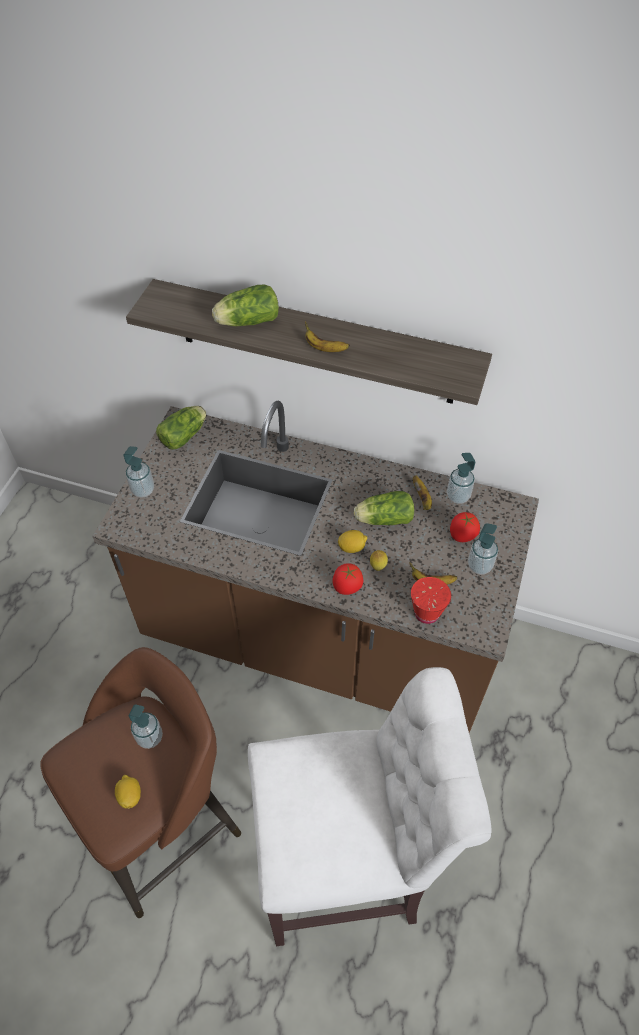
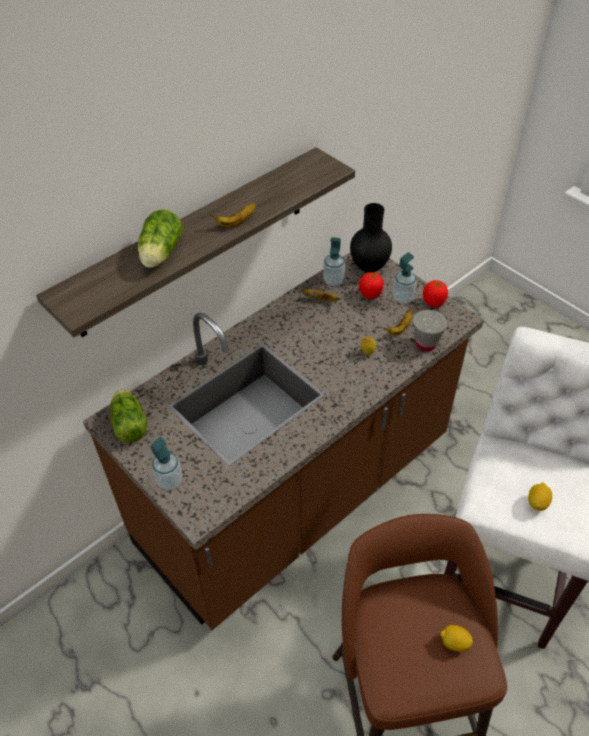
camera: 60 degrees left, 5 degrees down
soap dispenser [129,705,163,749] -> none
tomato [332,563,363,595] -> tomato moved to [423,280,448,308]
lemon [338,530,368,553] -> lemon moved to [528,483,552,511]
lettuce [354,491,415,526] -> none
red cup [411,577,451,624] -> grey cup [413,310,447,351]
none -> black vase [350,203,392,272]

